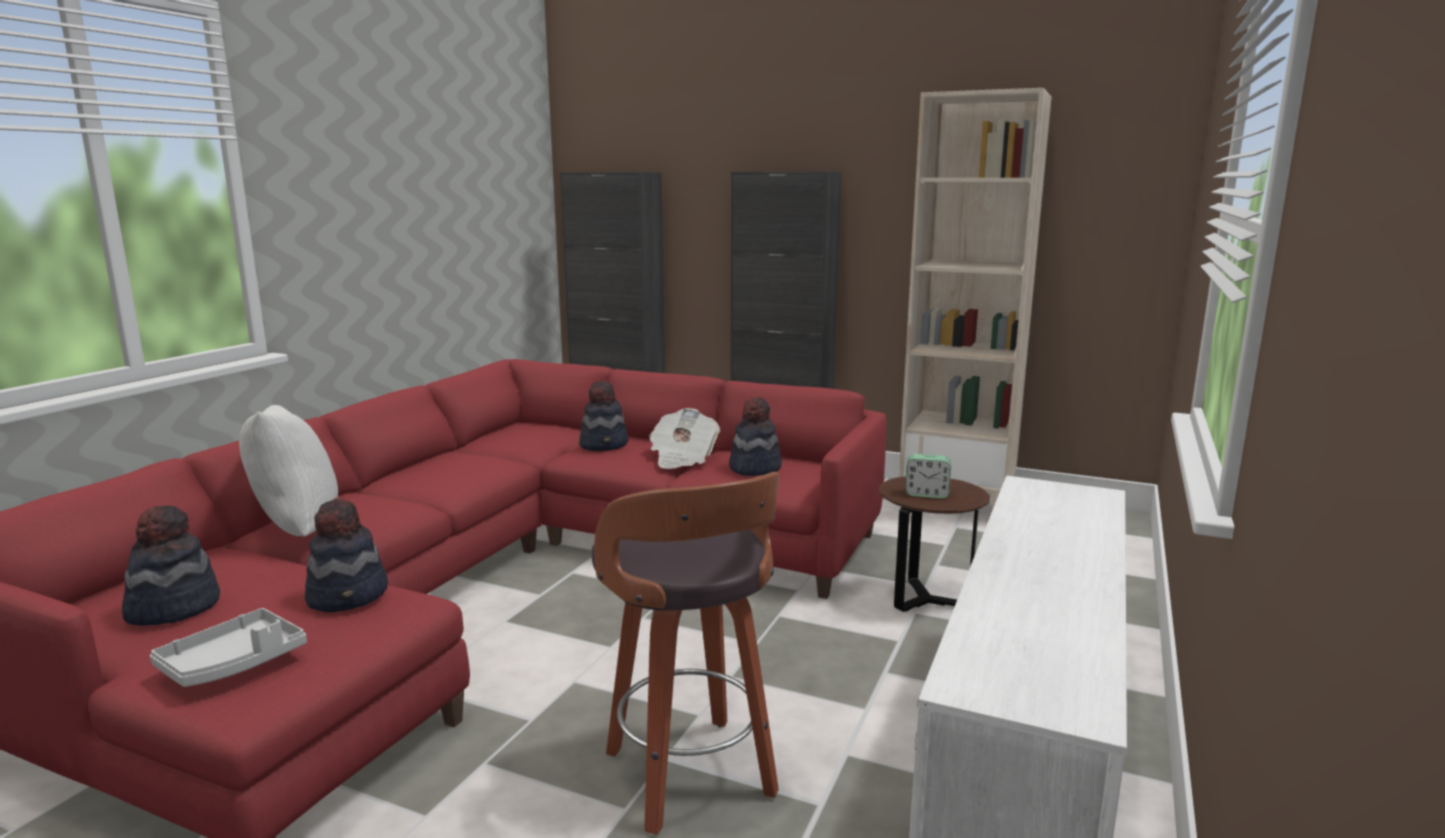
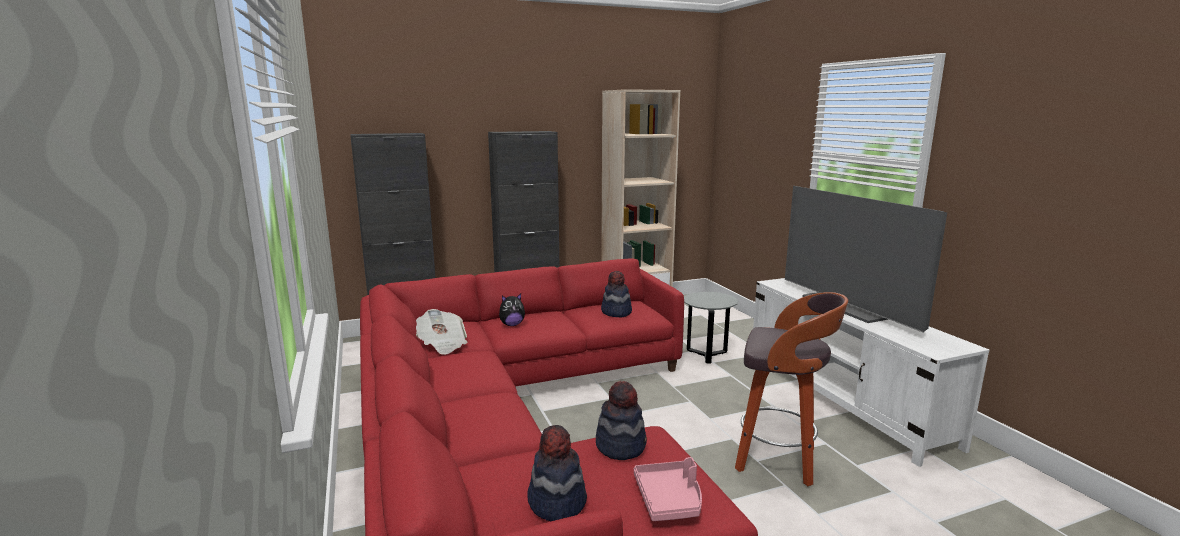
camera: 45 degrees left, 0 degrees up
grey tray [150,608,307,687] -> pink tray [634,457,702,521]
white pillow [239,405,338,536] -> none
hat [579,380,628,451] -> plush toy [499,294,525,326]
newspaper [649,408,720,469] -> newspaper moved to [416,309,468,355]
brown side table [879,476,990,612] -> grey side table [684,292,738,364]
alarm clock [905,454,951,499] -> none
none -> television [785,186,947,332]

